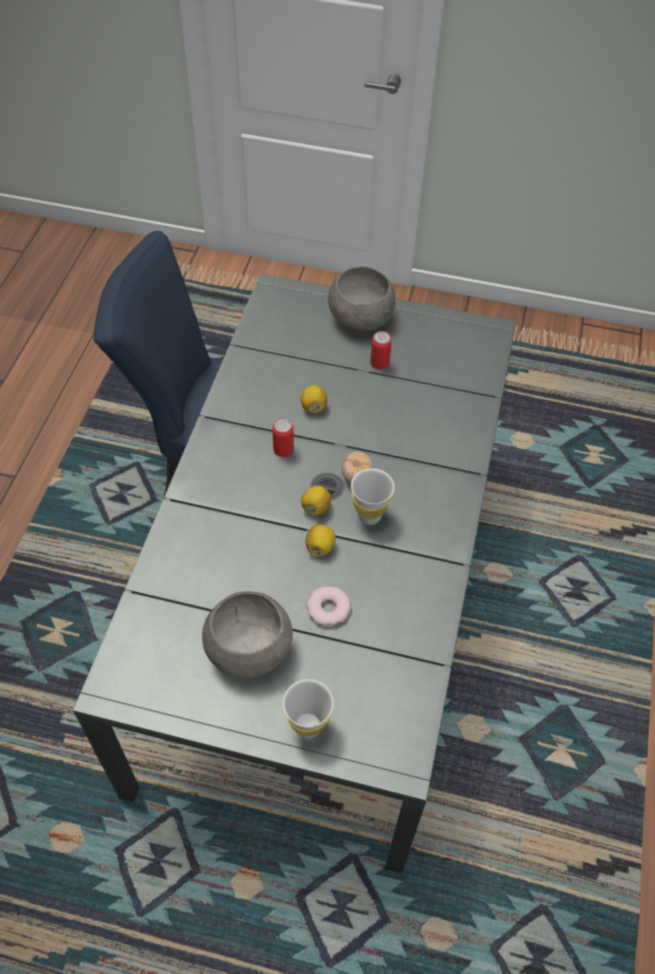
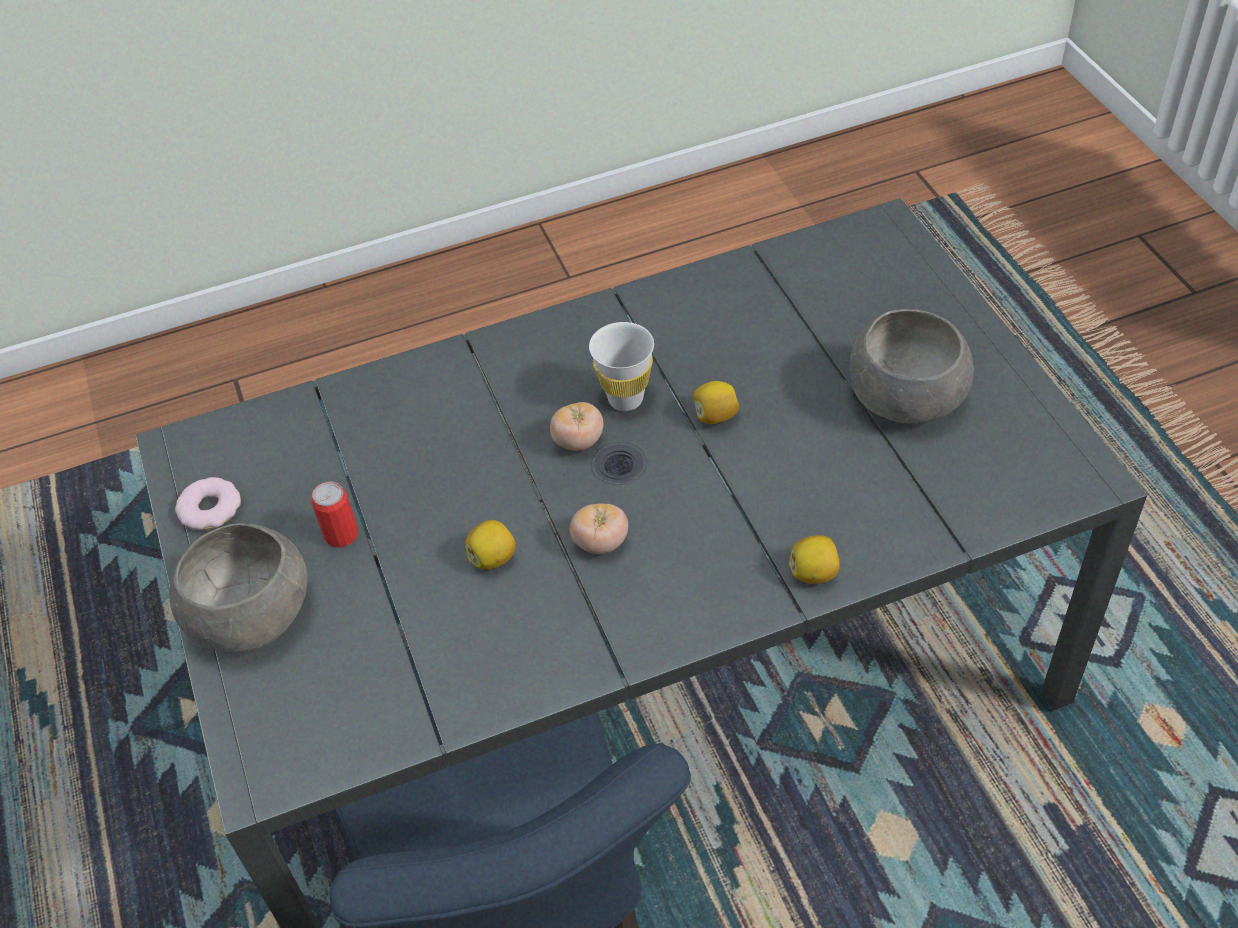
camera: 120 degrees left, 5 degrees down
can [272,418,294,457] -> tomato [570,503,628,554]
white cup [283,679,334,739] -> none
lemon [301,486,331,516] -> lemon moved to [789,535,840,584]
donut [306,586,350,625] -> donut moved to [175,477,241,530]

